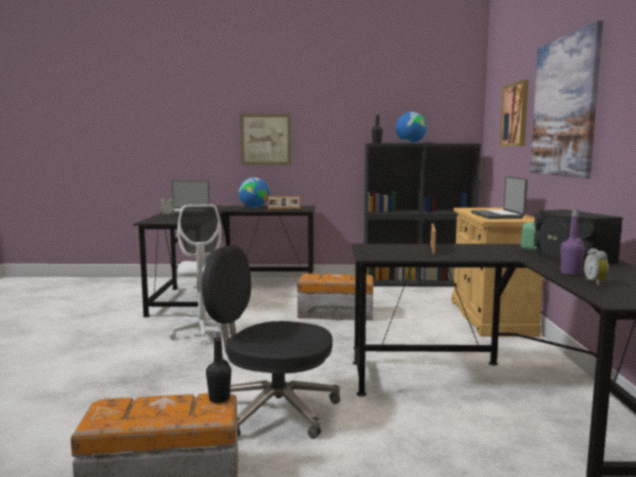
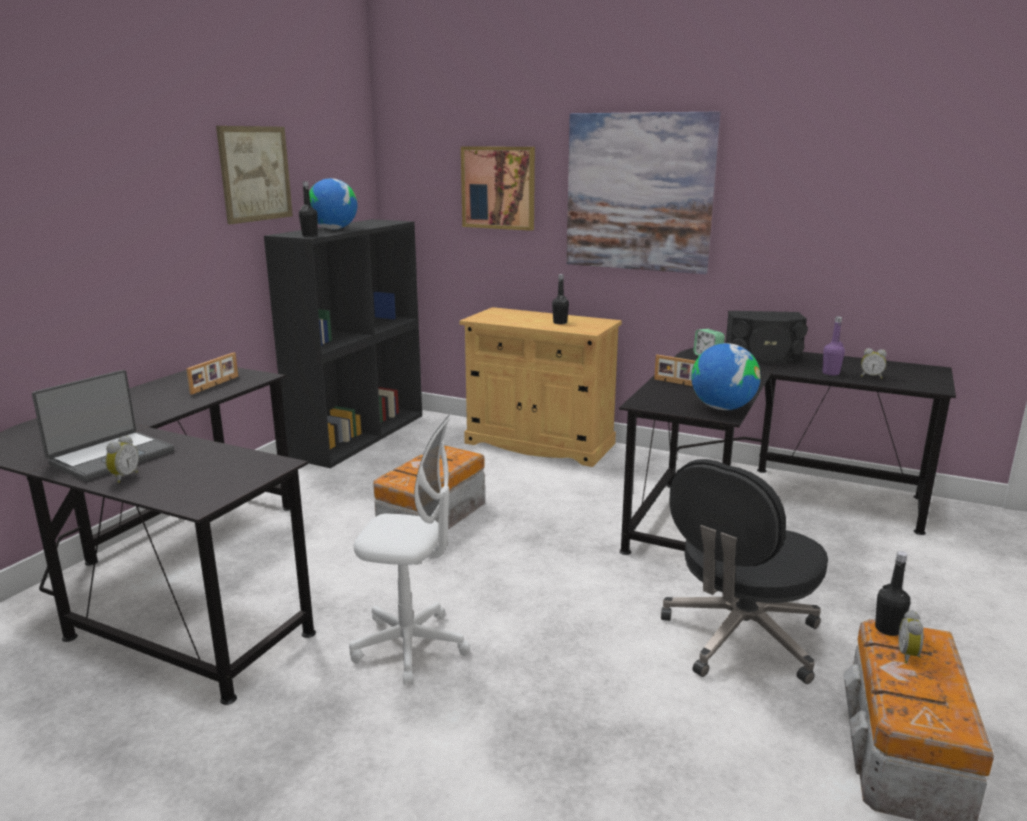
camera: 65 degrees left, 10 degrees up
globe [239,178,269,208] -> globe moved to [691,343,761,410]
picture [240,114,291,165] -> picture moved to [216,126,293,224]
laptop [471,176,528,219] -> black bottle [552,274,569,324]
none -> alarm clock [898,610,924,663]

